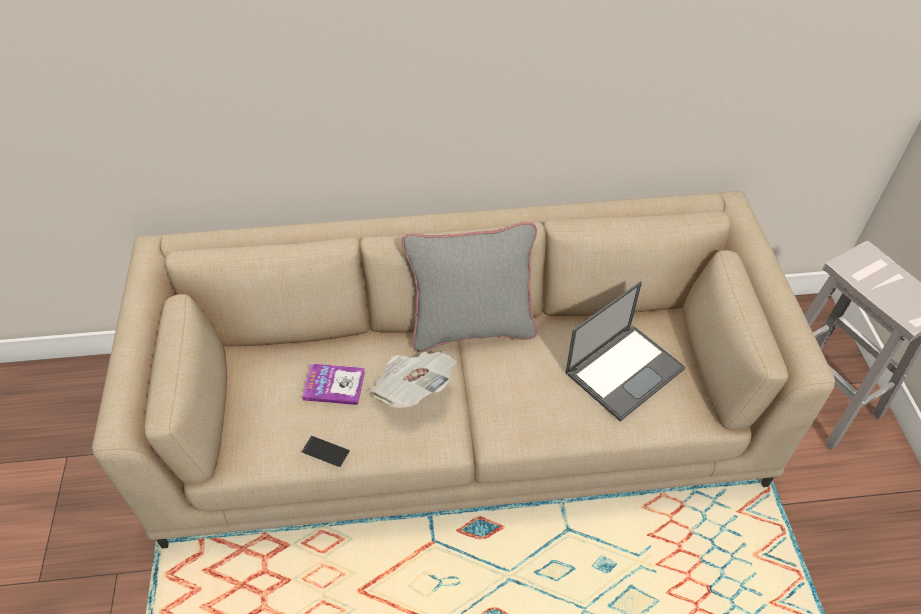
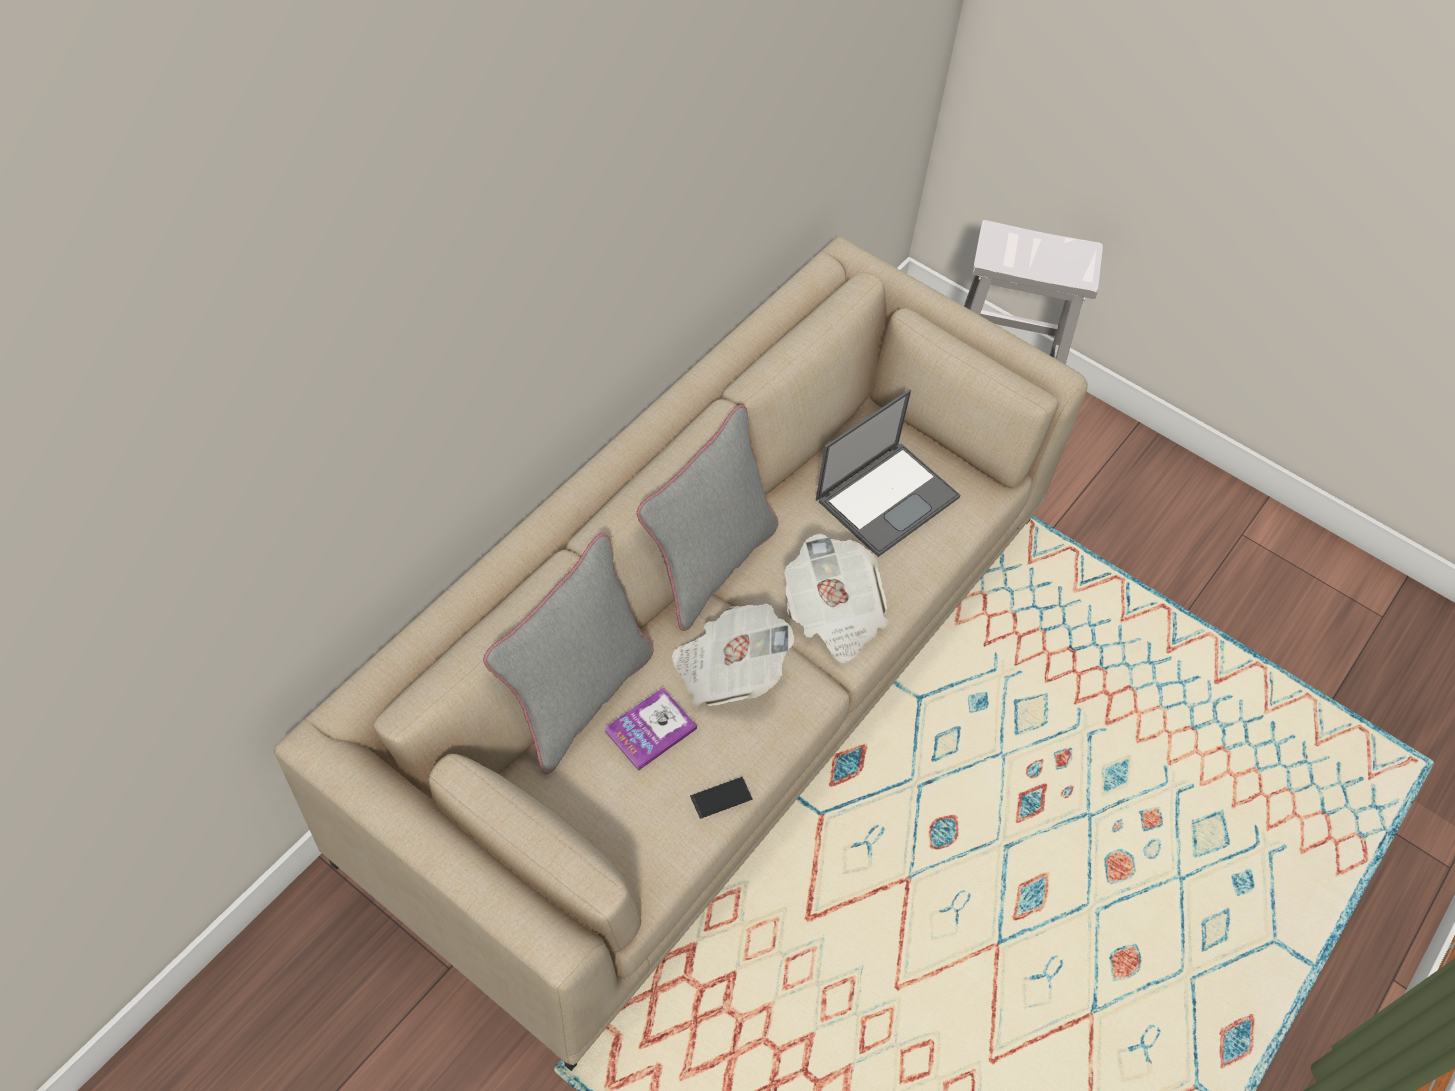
camera: 50 degrees left, 5 degrees up
laptop [565,281,685,422] -> laptop turned 45 degrees clockwise [816,389,960,557]
none -> grey pillow [483,533,654,774]
none -> newspaper [785,533,889,663]

